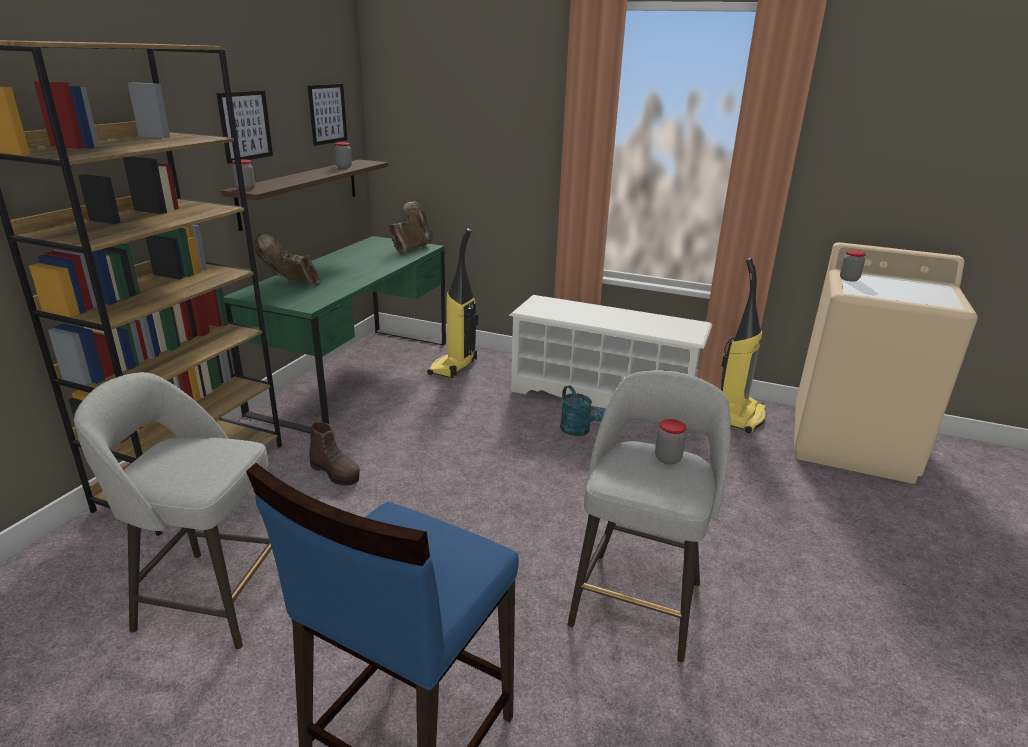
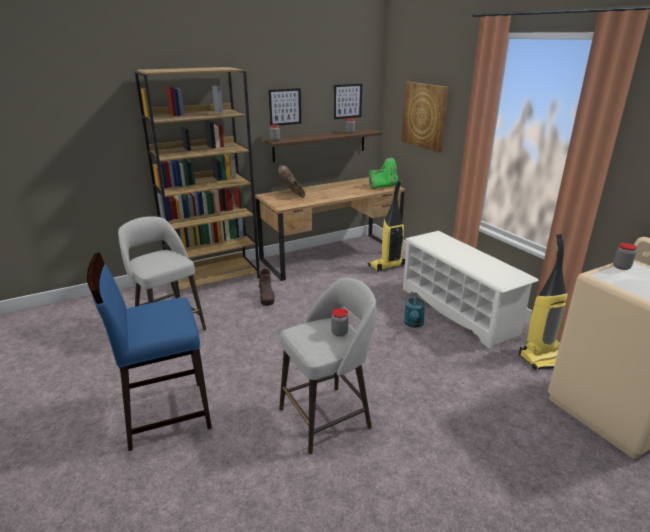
camera: 40 degrees right, 0 degrees up
green desk [224,236,446,434] -> brown desk [255,177,405,281]
brown boot [389,201,433,254] -> green boot [369,158,398,189]
none -> picture [401,81,449,152]

